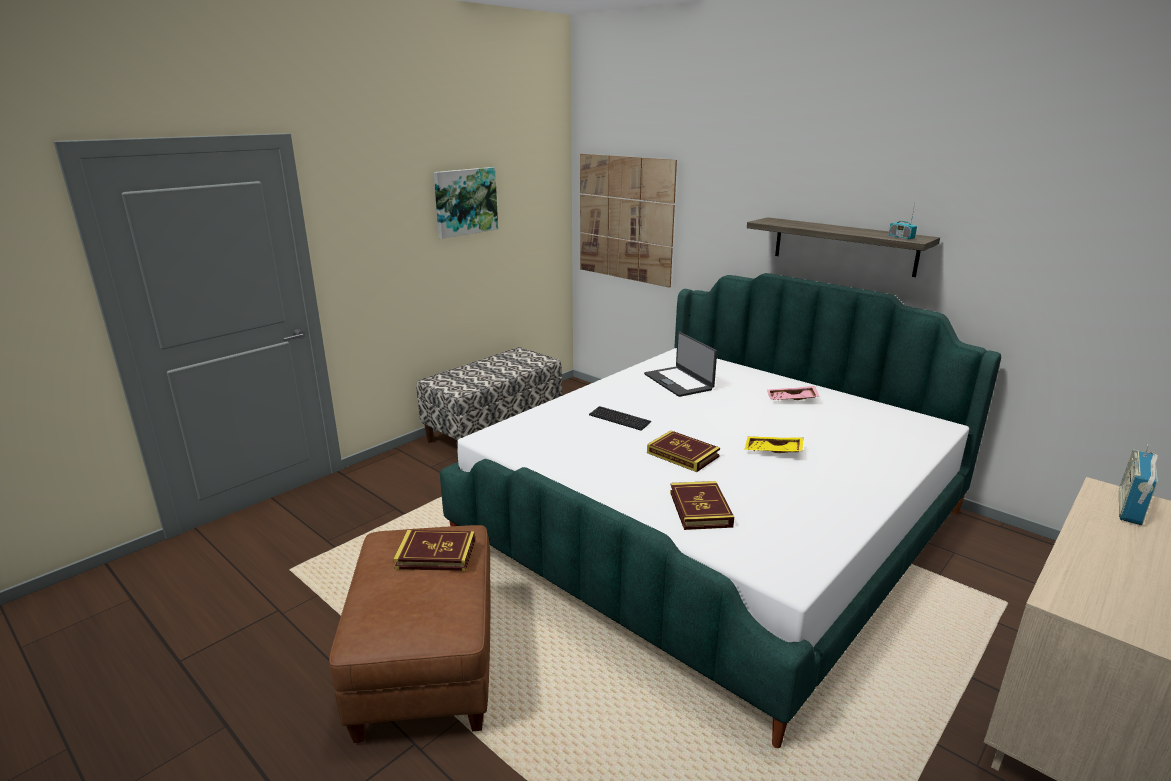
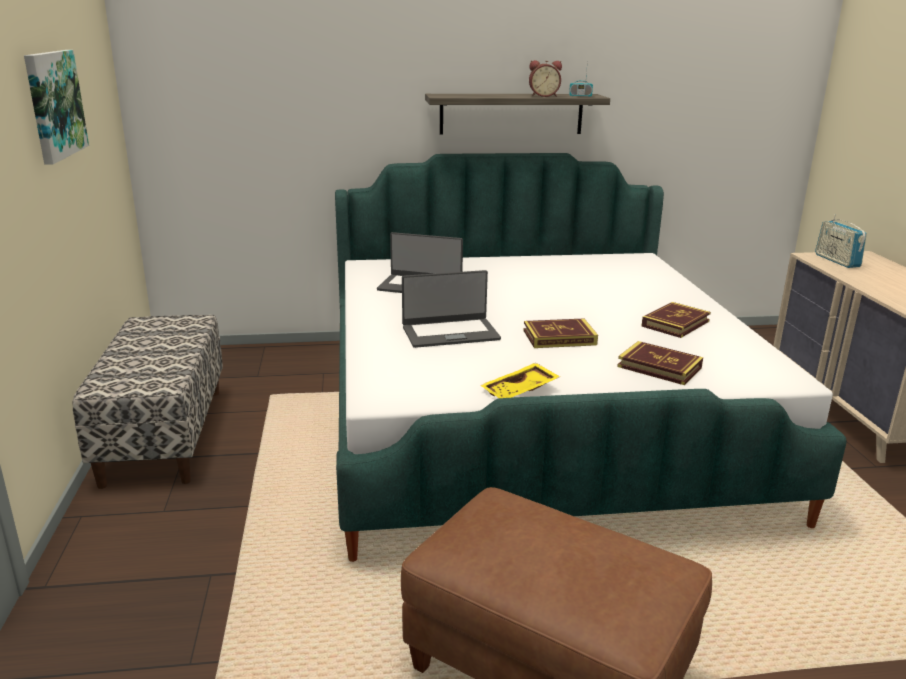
camera: 50 degrees left, 0 degrees up
book [393,530,475,571] -> book moved to [641,302,711,338]
picture [580,154,677,288] -> none
keyboard [589,406,651,431] -> laptop [402,270,501,348]
yellow tray [744,436,803,453] -> yellow tray moved to [480,363,560,398]
pink tray [767,386,819,400] -> none
none -> alarm clock [529,60,562,97]

